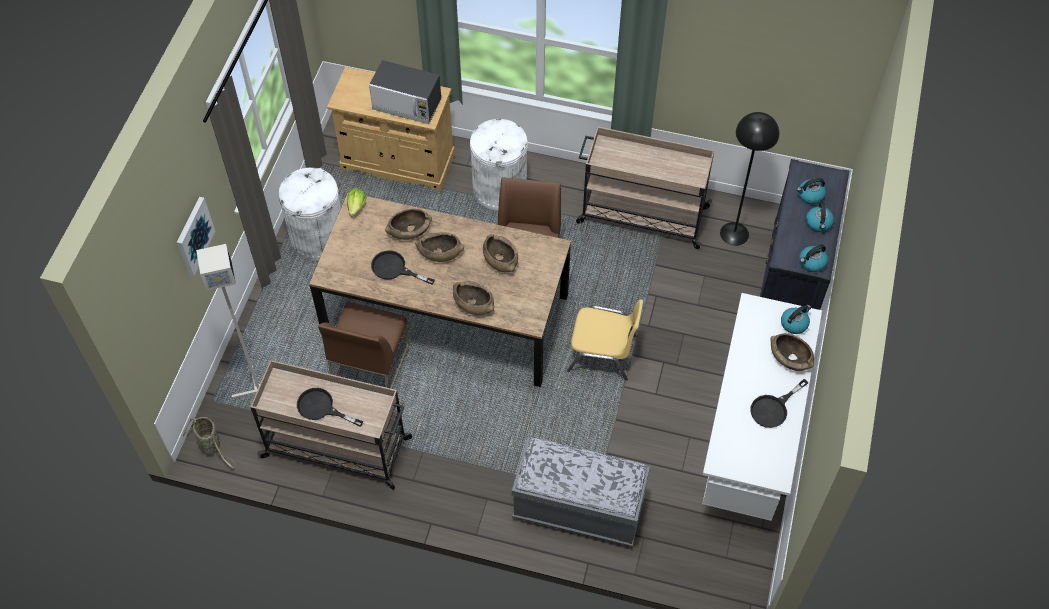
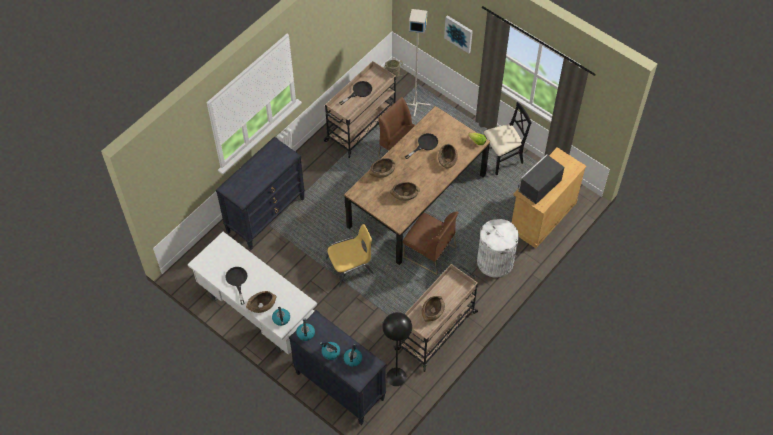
camera: 115 degrees right, 0 degrees up
white trash can [279,168,341,261] -> black chair [482,102,532,175]
brown bowl [415,232,464,262] -> brown bowl moved to [422,296,445,322]
grey bench [512,437,650,547] -> black dresser [216,137,305,250]
yellow chair [567,300,643,381] -> yellow chair turned 150 degrees counterclockwise [326,224,374,287]

